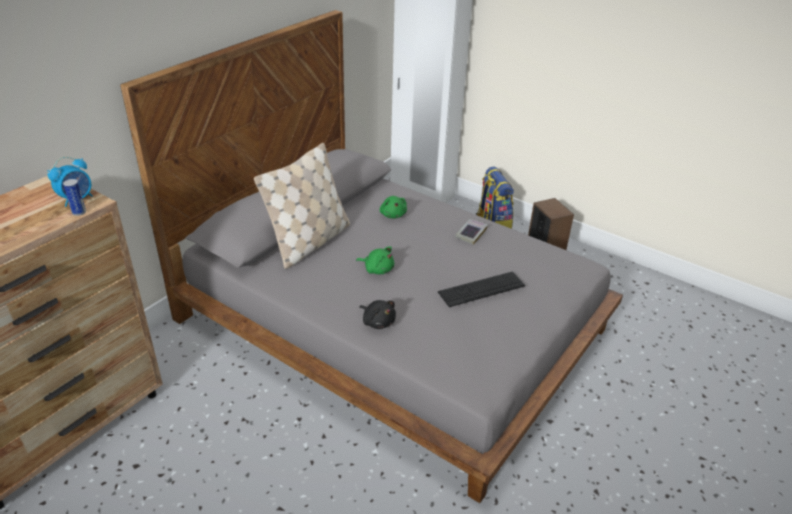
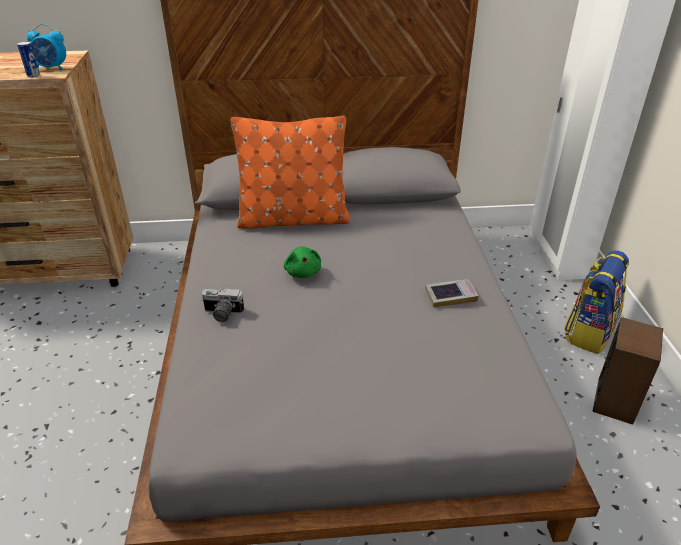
camera: 50 degrees right, 0 degrees up
beige pillow [254,143,350,269] -> orange pillow [231,115,350,229]
black plush toy [359,300,396,329] -> camera [201,288,244,322]
green plush toy [380,196,407,218] -> none
keyboard [438,272,525,307] -> none

